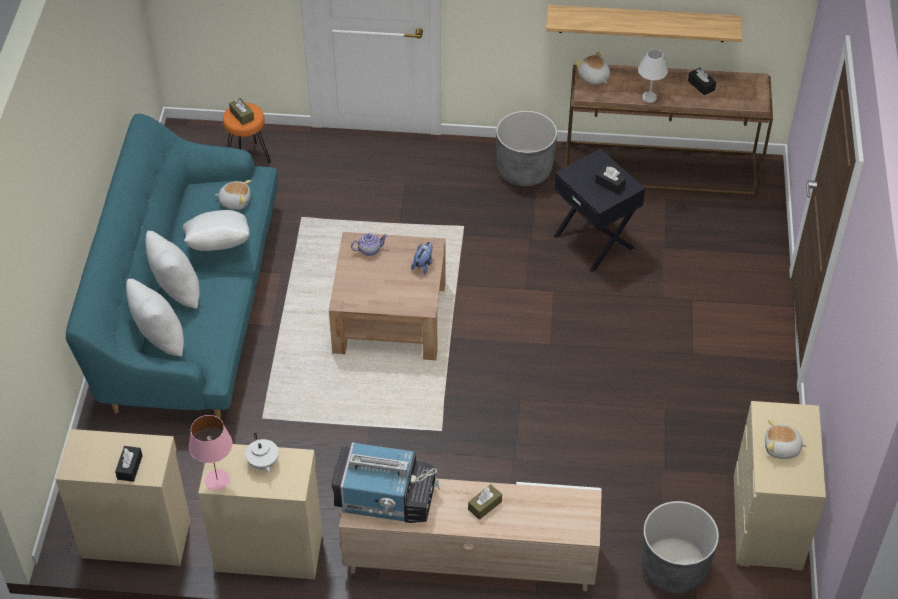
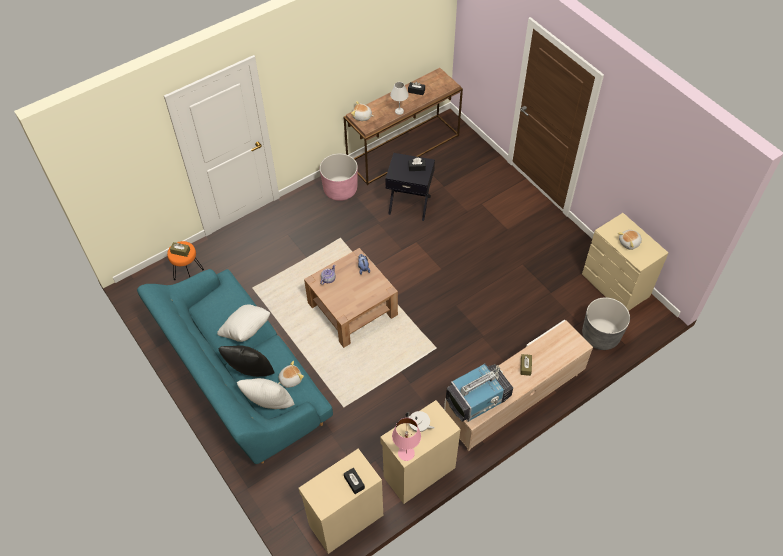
camera: 40 degrees left, 5 degrees up
white pillow [146,231,200,309] -> black pillow [218,346,275,377]
plush toy [215,180,251,210] -> plush toy moved to [278,361,304,388]
grey planter [496,111,557,186] -> pink planter [320,153,358,201]
shelf [546,5,742,42] -> none

